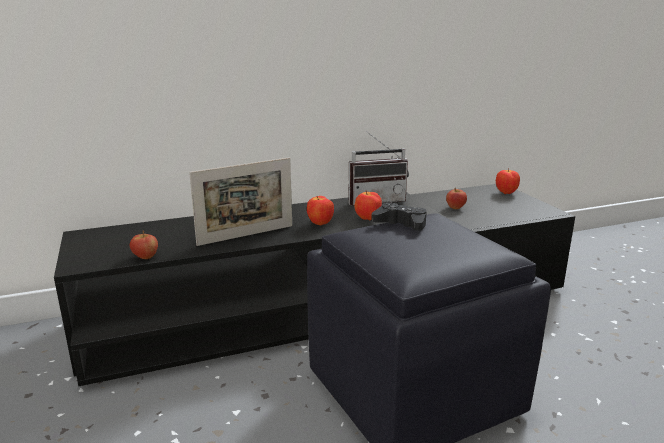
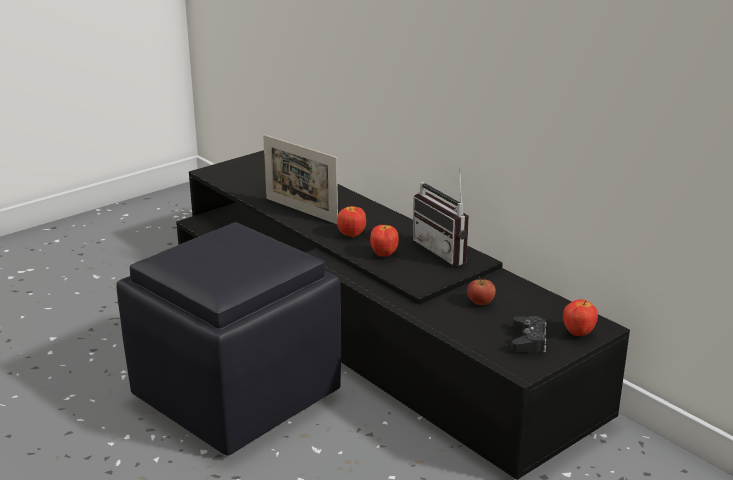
camera: 70 degrees right, 5 degrees up
apple [130,230,158,259] -> none
black game controller [371,202,427,231] -> black game controller moved to [511,316,546,354]

